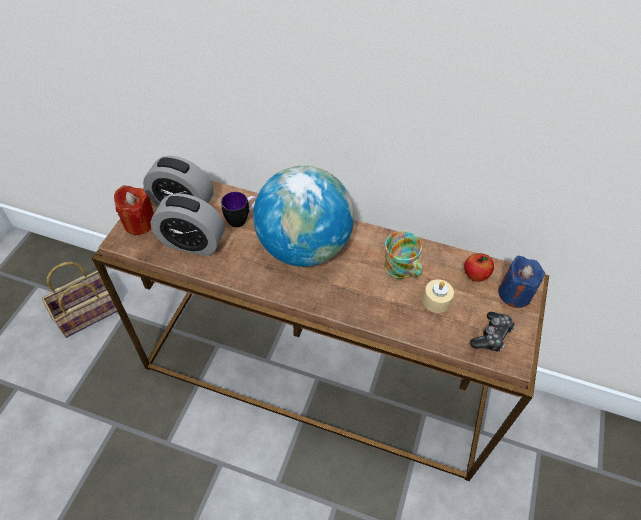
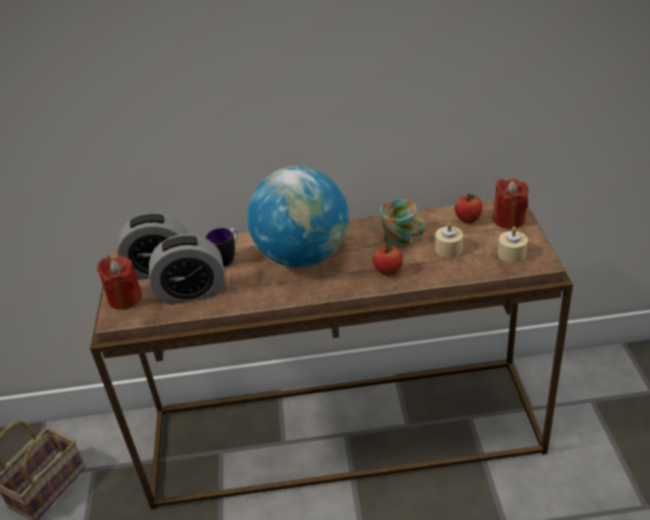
camera: 20 degrees left, 15 degrees down
game controller [470,312,516,352] -> beige candle [498,227,528,262]
blue candle [498,256,545,308] -> red candle [493,178,528,229]
none -> apple [373,245,403,276]

